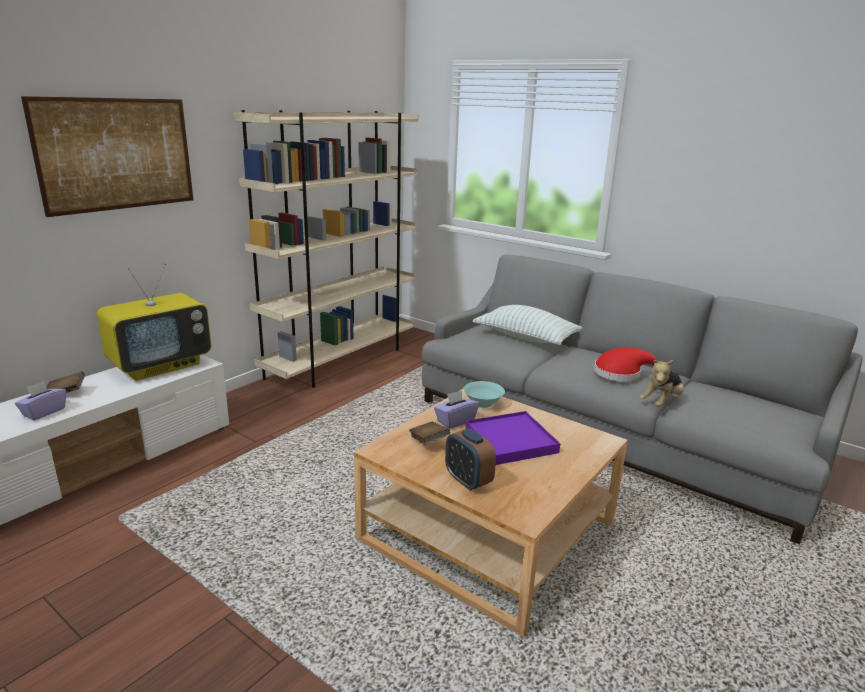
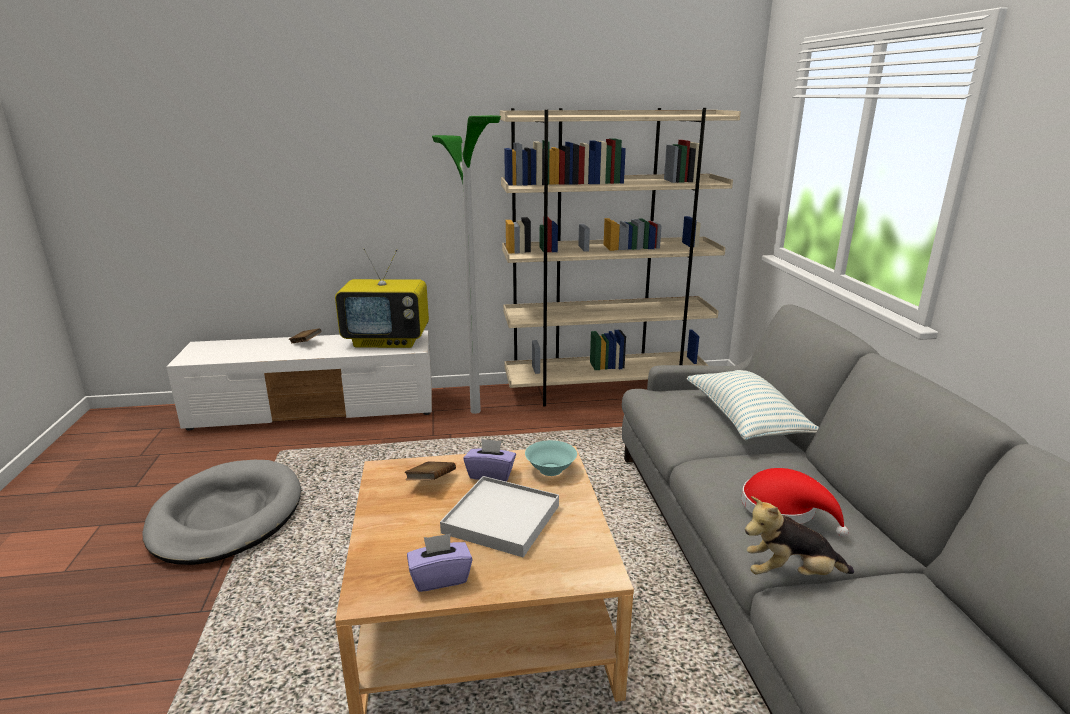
camera: 45 degrees right, 0 degrees up
purple tissue box [15,381,66,420] -> purple tissue box moved to [407,534,472,592]
picture [21,96,193,217] -> none
alarm clock [445,429,496,491] -> none
purple tray [466,411,560,465] -> white tray [440,476,559,557]
none -> grey dog bed [143,460,301,565]
none -> floor lamp [432,115,501,414]

